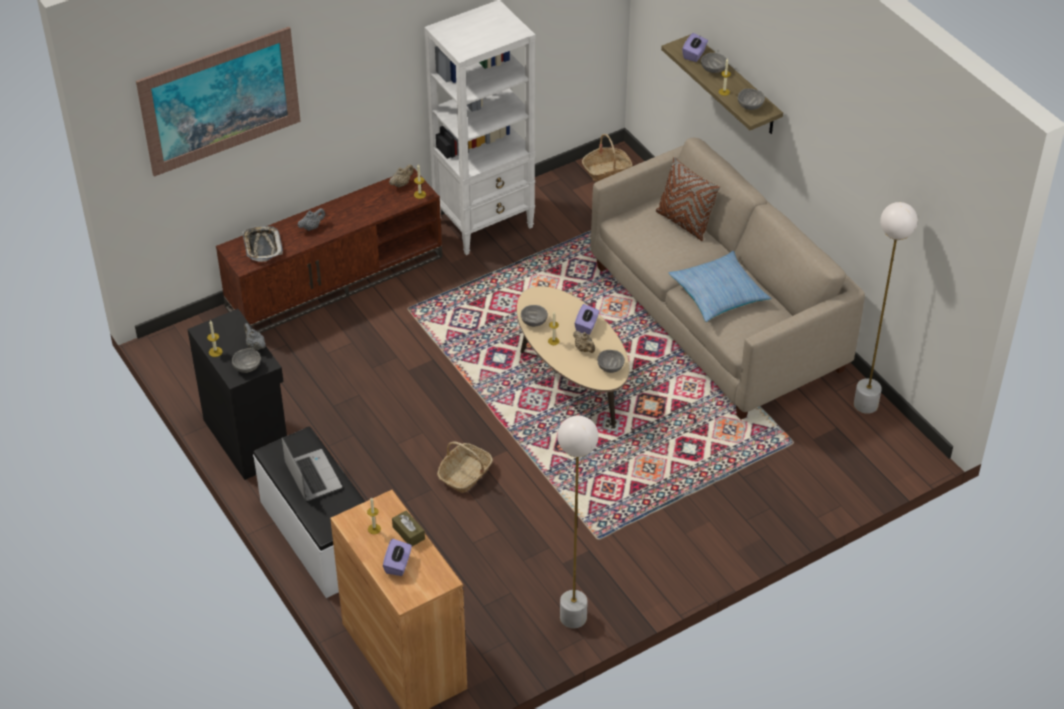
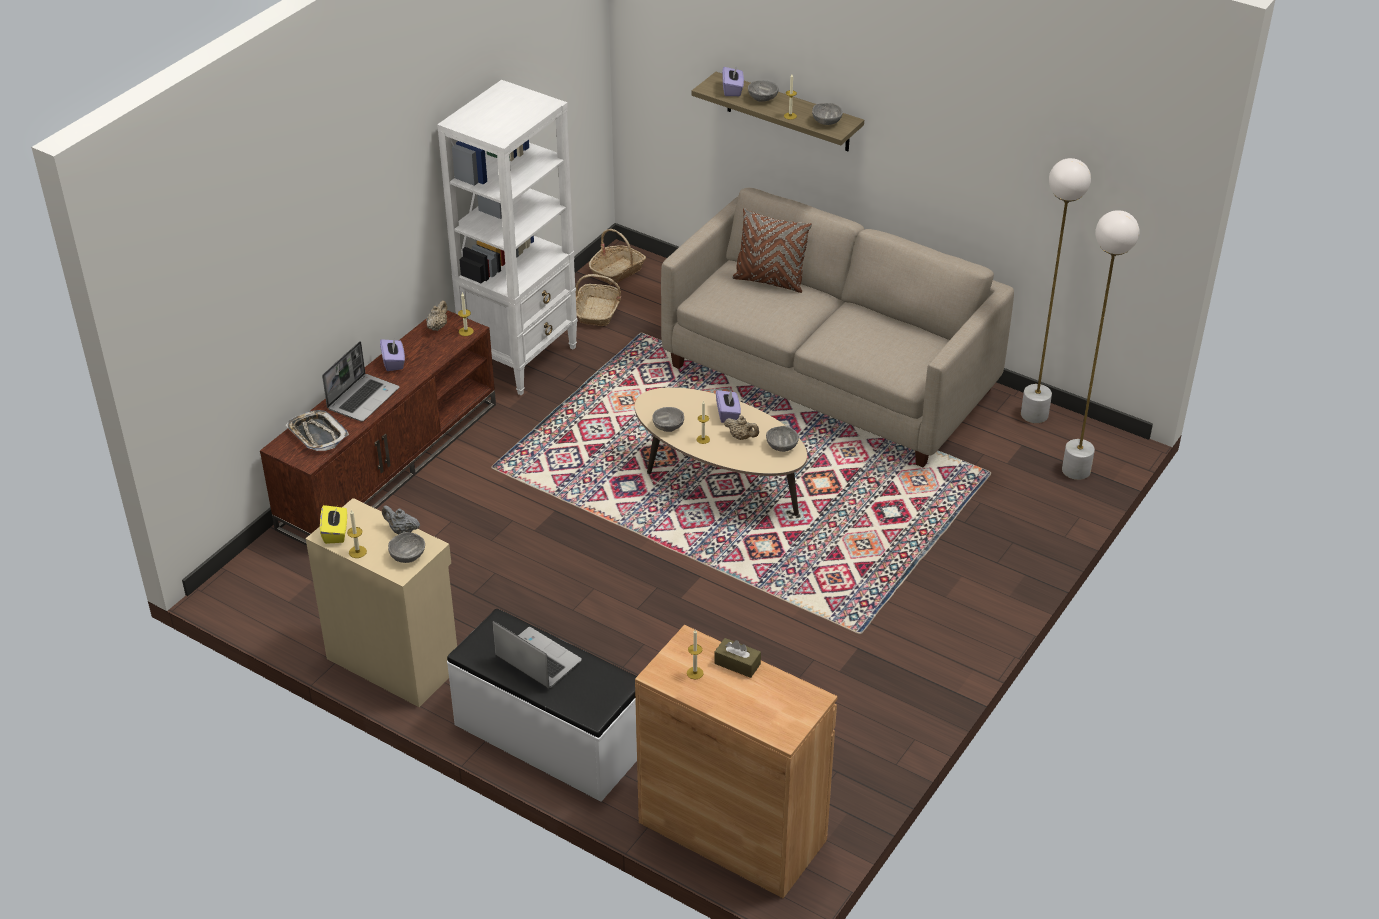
camera: 25 degrees left, 5 degrees down
picture [136,27,301,177] -> none
black cabinet [187,309,287,480] -> beige cabinet [306,498,457,707]
grey teapot [298,208,325,231] -> laptop [322,341,400,422]
purple tissue box [383,539,412,576] -> purple tissue box moved to [380,337,405,371]
basket [437,441,493,493] -> basket moved to [576,274,621,326]
white floor lamp [557,415,599,629] -> white floor lamp moved to [1062,210,1140,480]
pillow [669,251,771,322] -> none
none -> yellow tissue box [320,505,347,544]

